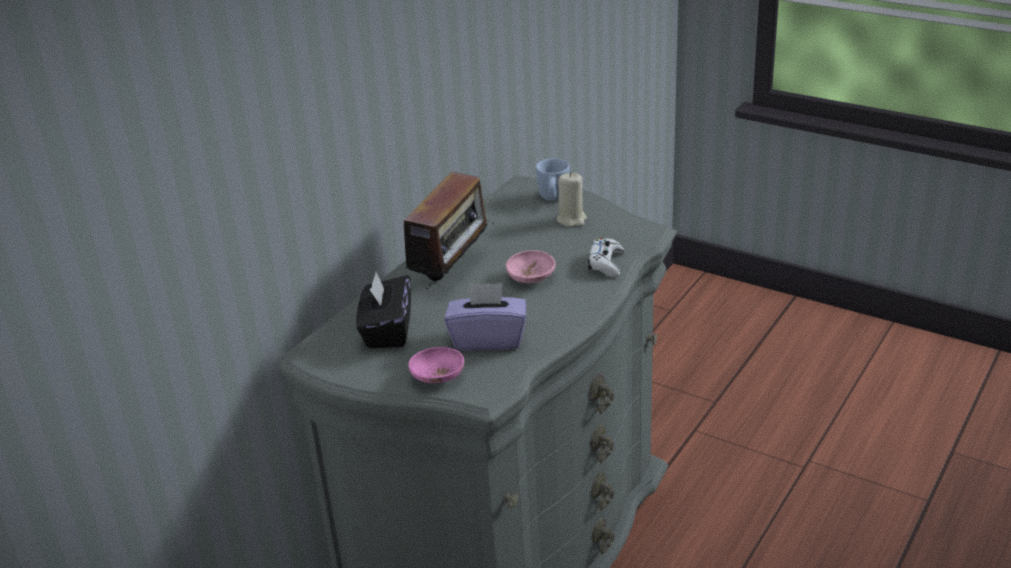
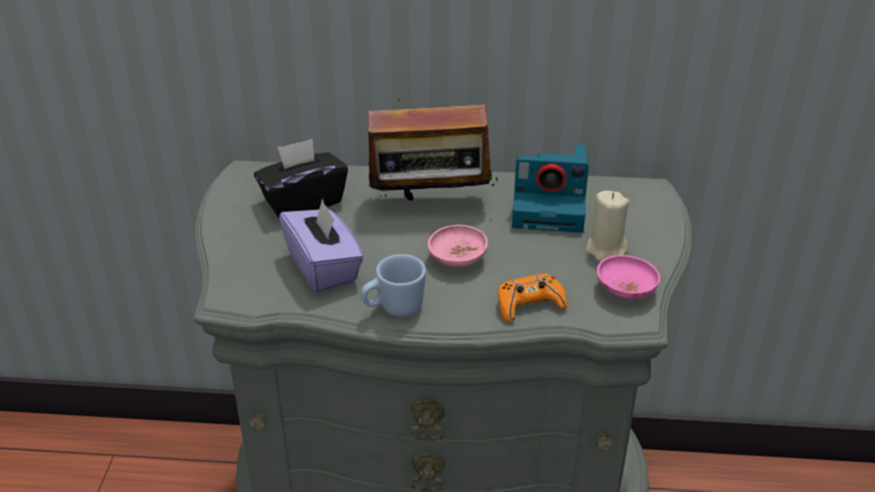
camera: 60 degrees right, 5 degrees up
pink bowl [408,347,464,383] -> pink bowl moved to [597,255,660,300]
blue mug [535,158,570,201] -> blue mug moved to [361,254,426,317]
white game controller [588,238,624,277] -> orange game controller [498,274,567,322]
none -> camera [512,145,589,233]

